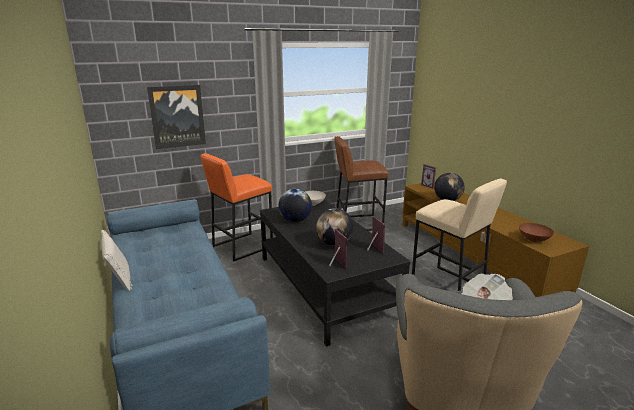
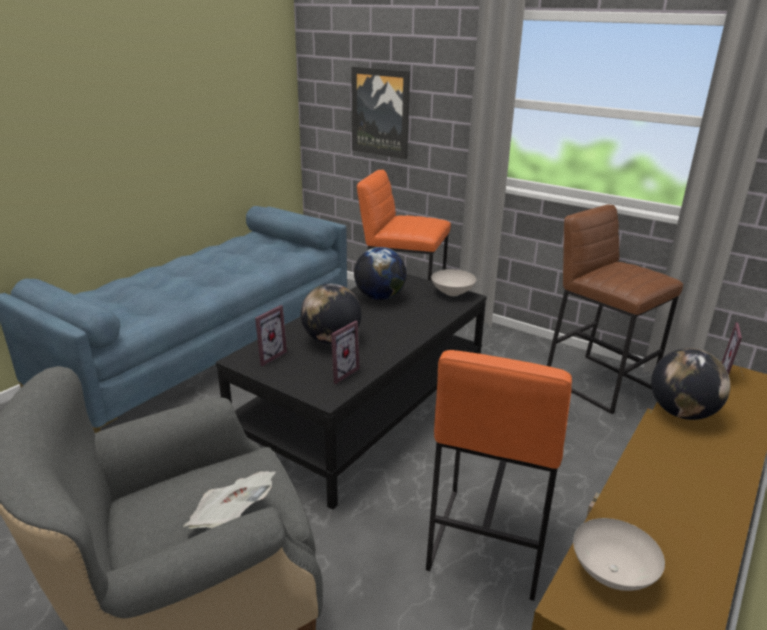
camera: 60 degrees right, 5 degrees up
white pillow [101,230,133,291] -> none
beige stool [412,178,507,291] -> orange stool [426,350,572,601]
brown bowl [519,223,554,242] -> white bowl [573,518,665,591]

